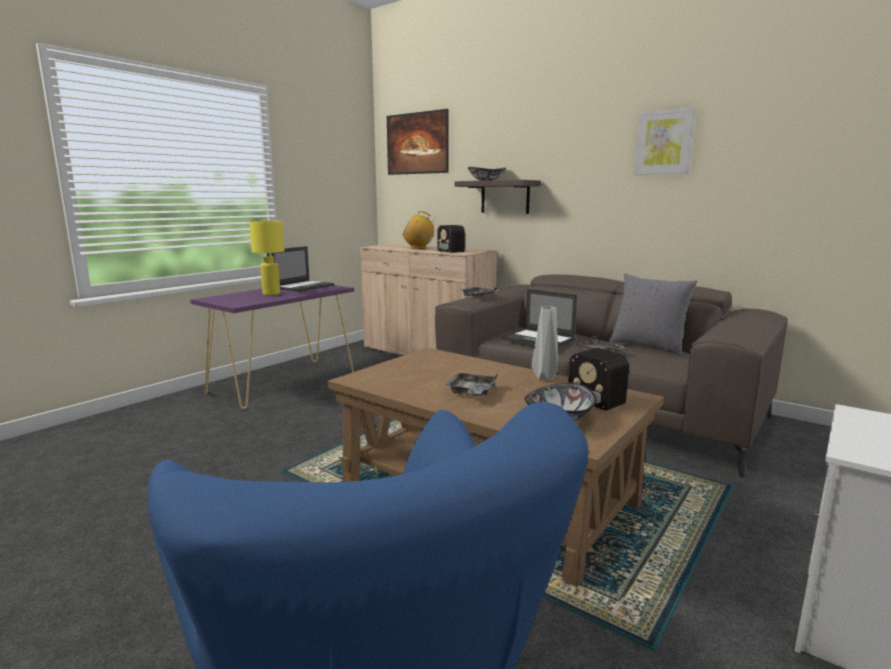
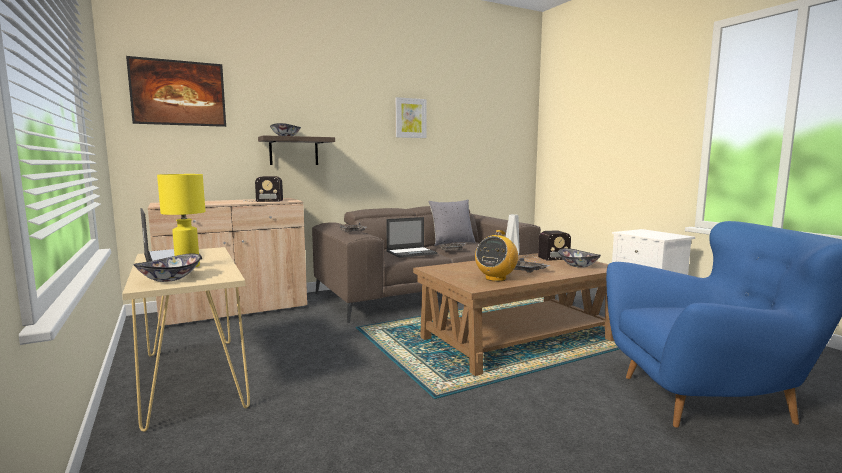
camera: 65 degrees left, 5 degrees down
purple console table [190,285,354,409] -> beige console table [122,247,250,432]
radio [403,211,435,249] -> radio moved to [475,230,518,281]
none -> bowl [133,254,201,282]

